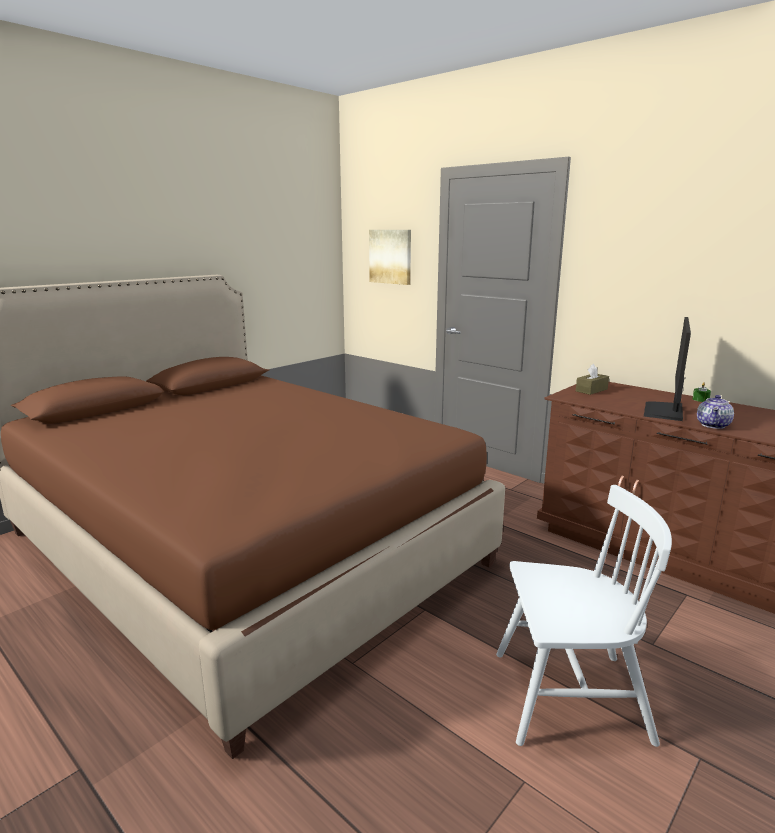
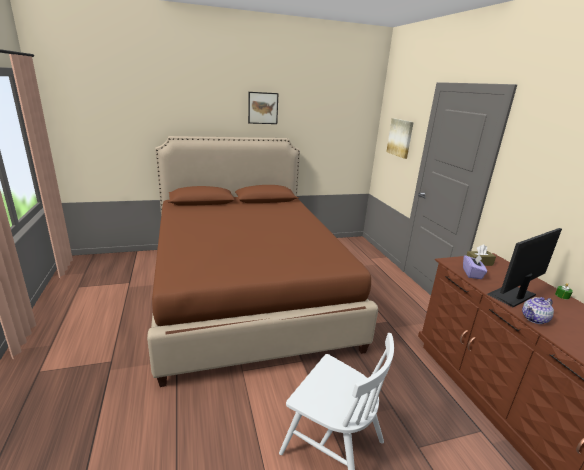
camera: 30 degrees right, 5 degrees up
none -> picture [248,92,279,124]
none -> purple tissue box [463,255,487,279]

